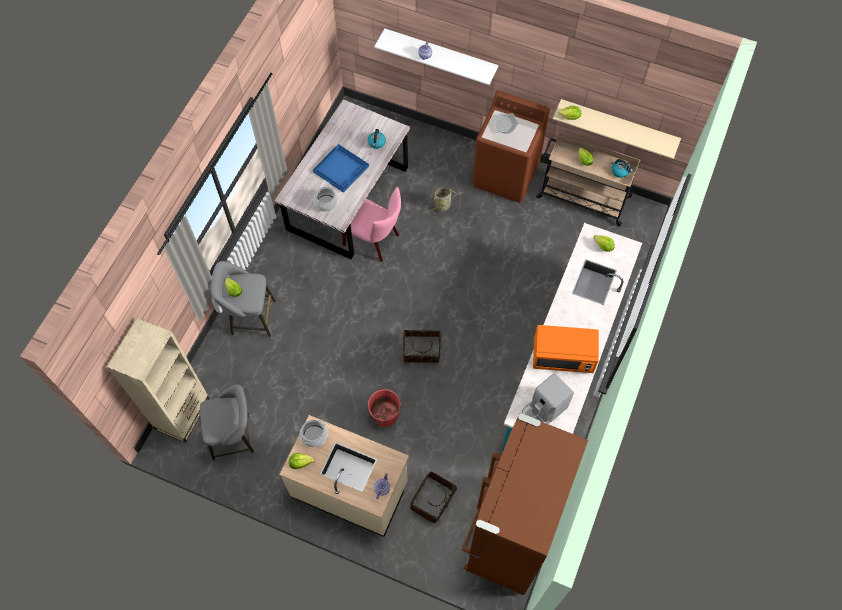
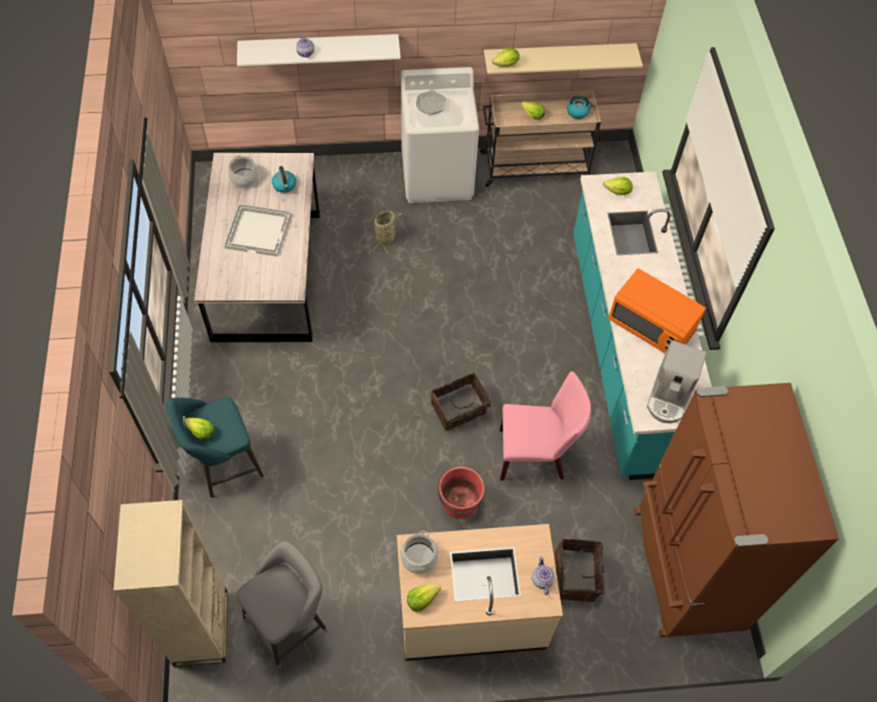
camera: 30 degrees left, 5 degrees down
grey stool [211,261,276,337] -> turquoise stool [166,397,264,497]
blue tray [313,144,369,193] -> white tray [224,204,291,257]
cooking pot [314,185,338,212] -> cooking pot moved to [228,155,259,188]
pink chair [342,187,401,262] -> pink chair moved to [499,371,591,481]
brown washing machine [472,91,550,203] -> white washing machine [401,67,479,203]
orange microwave [533,325,599,373] -> orange microwave turned 60 degrees clockwise [608,268,706,353]

